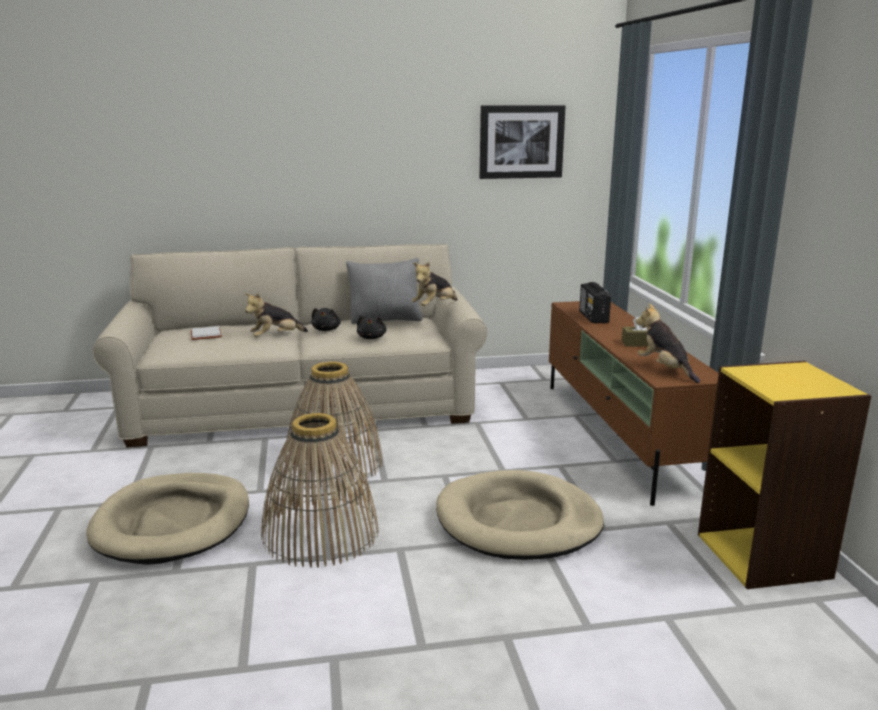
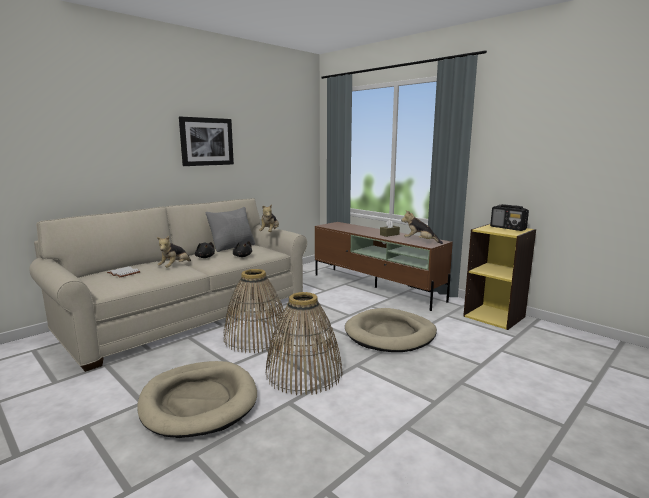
camera: 35 degrees left, 5 degrees down
picture [480,105,566,179] -> picture moved to [179,117,234,166]
radio [579,282,611,324] -> radio moved to [490,204,529,231]

